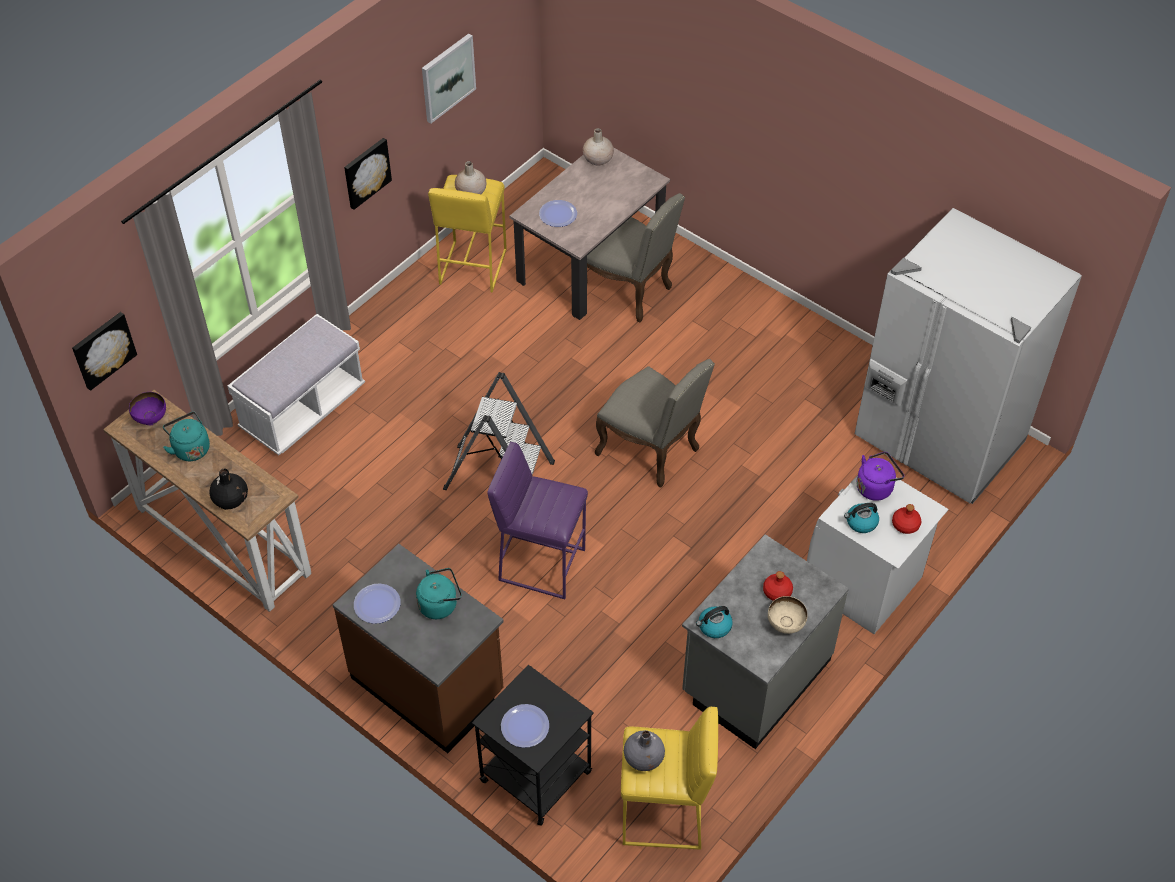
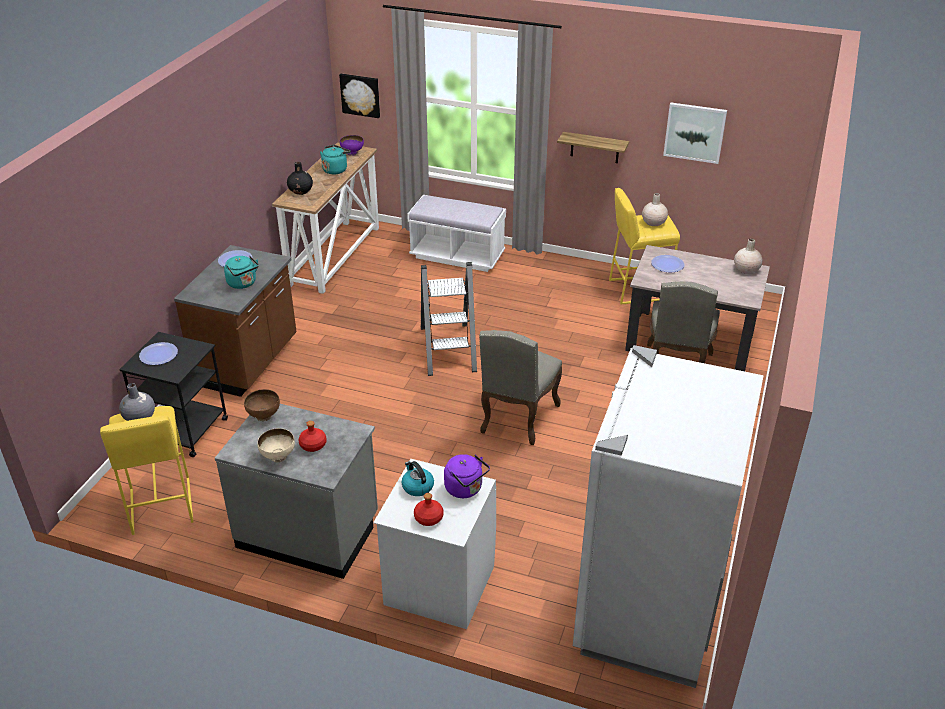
camera: 70 degrees right, 15 degrees down
picture [344,138,392,210] -> shelf [557,132,629,163]
purple stool [487,442,588,599] -> none
kettle [696,606,733,638] -> brown bowl [244,389,280,421]

